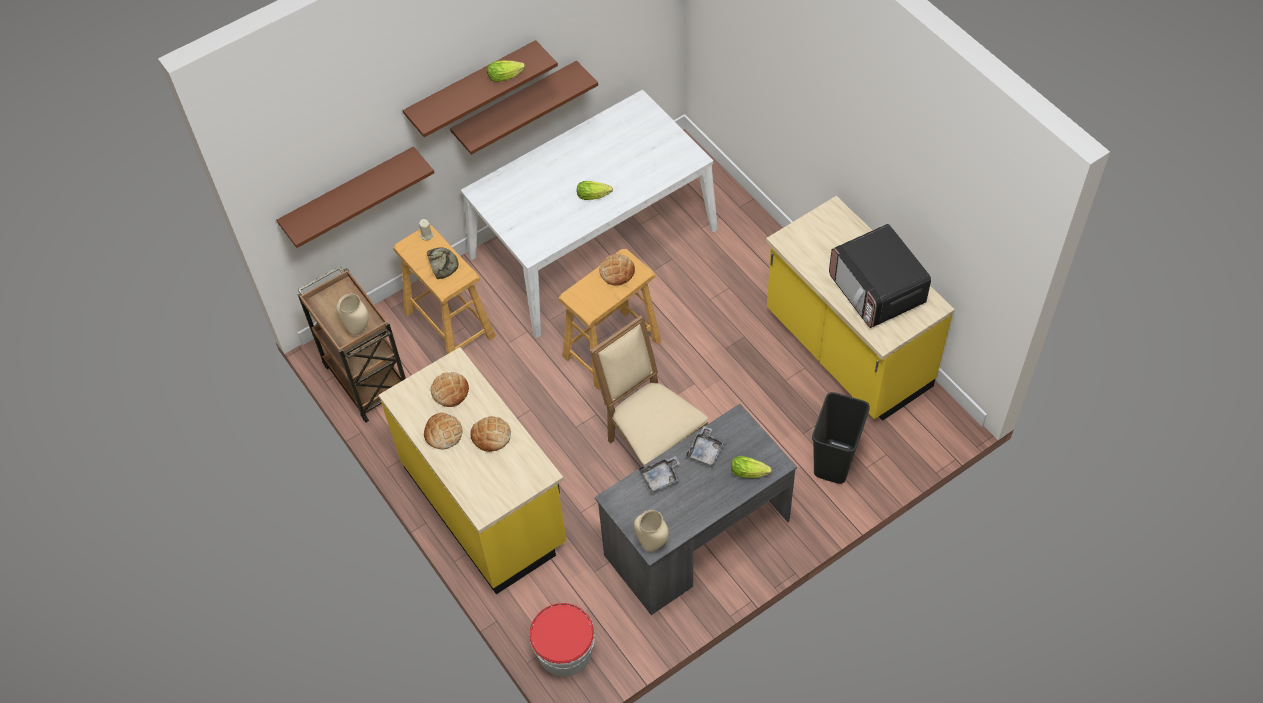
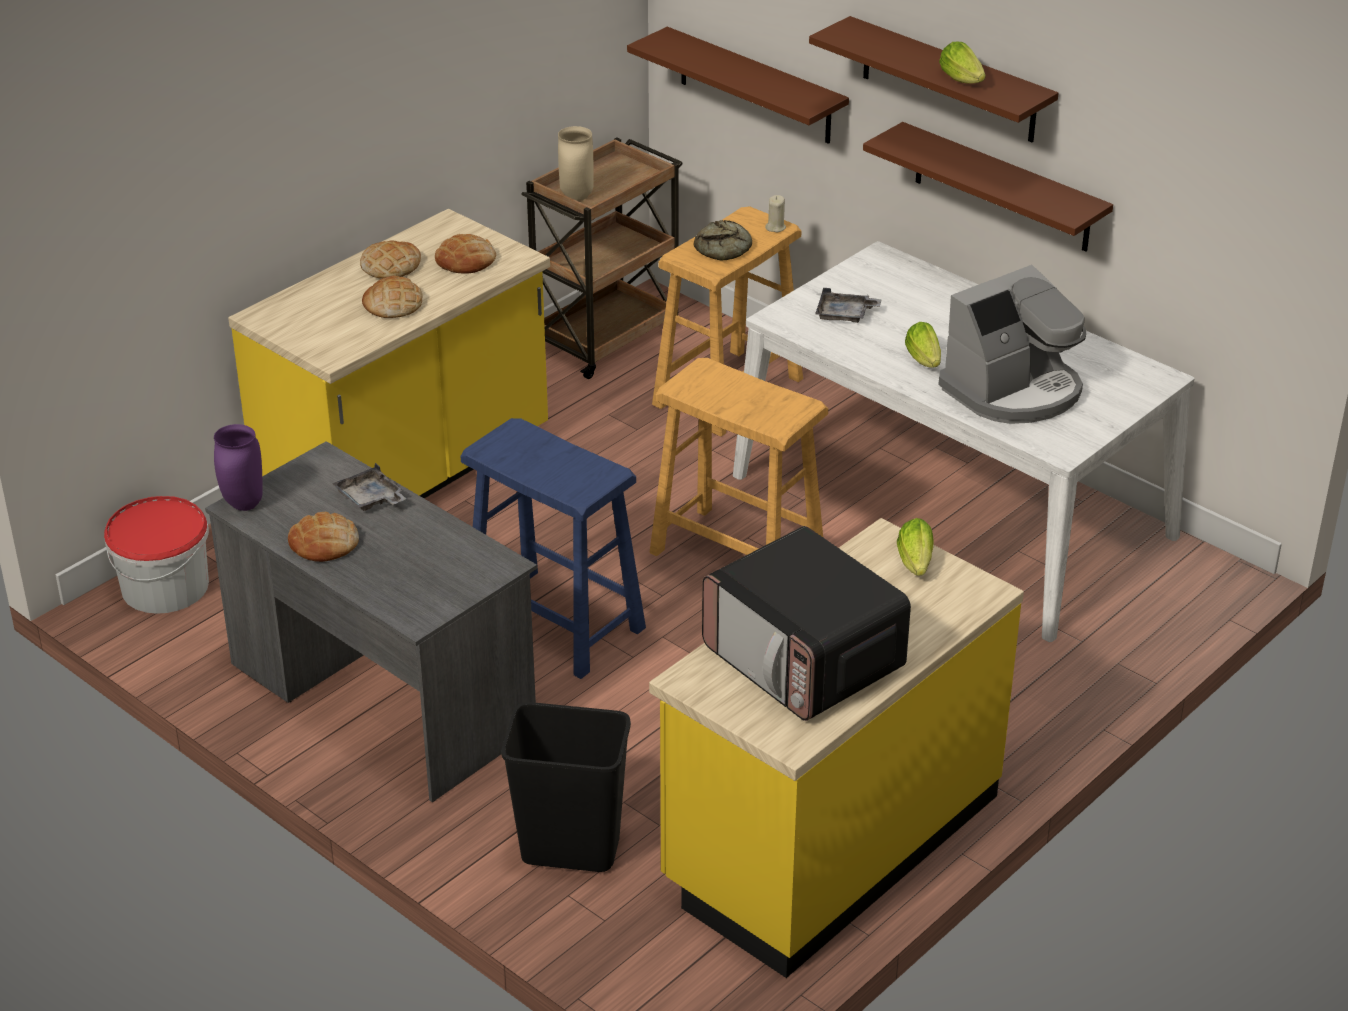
camera: 75 degrees right, 20 degrees down
beige chair [590,315,708,466] -> blue stool [461,418,646,679]
bread [599,254,635,286] -> bread moved to [288,512,359,562]
beige vase [634,510,669,552] -> purple vase [214,424,263,511]
grey tray [686,426,725,466] -> grey tray moved to [815,288,882,323]
lettuce [731,456,772,478] -> lettuce moved to [897,518,934,576]
microwave [829,224,931,328] -> microwave turned 90 degrees counterclockwise [702,526,911,721]
none -> coffee machine [938,265,1086,424]

